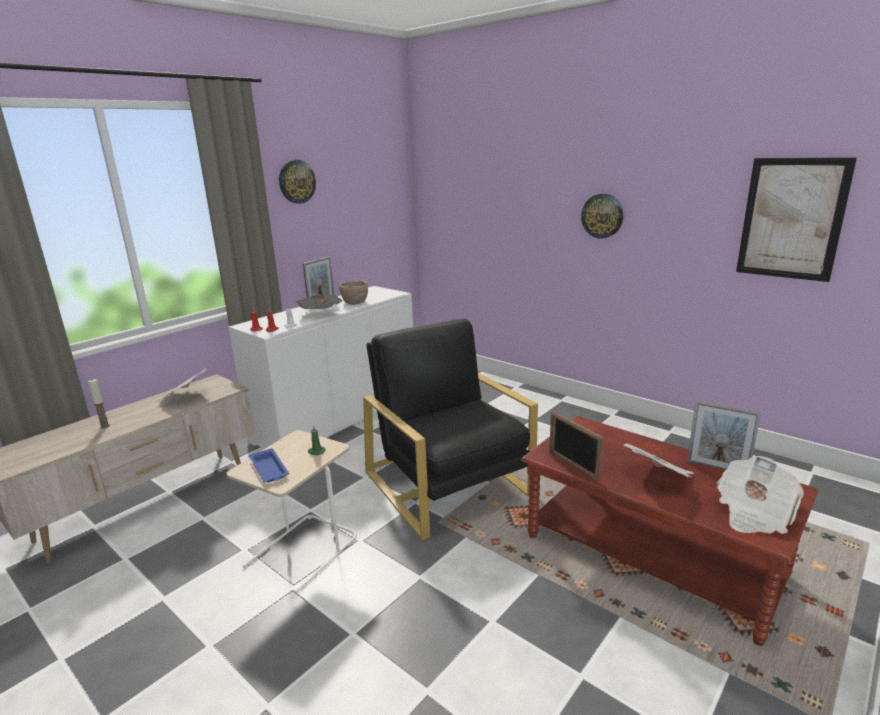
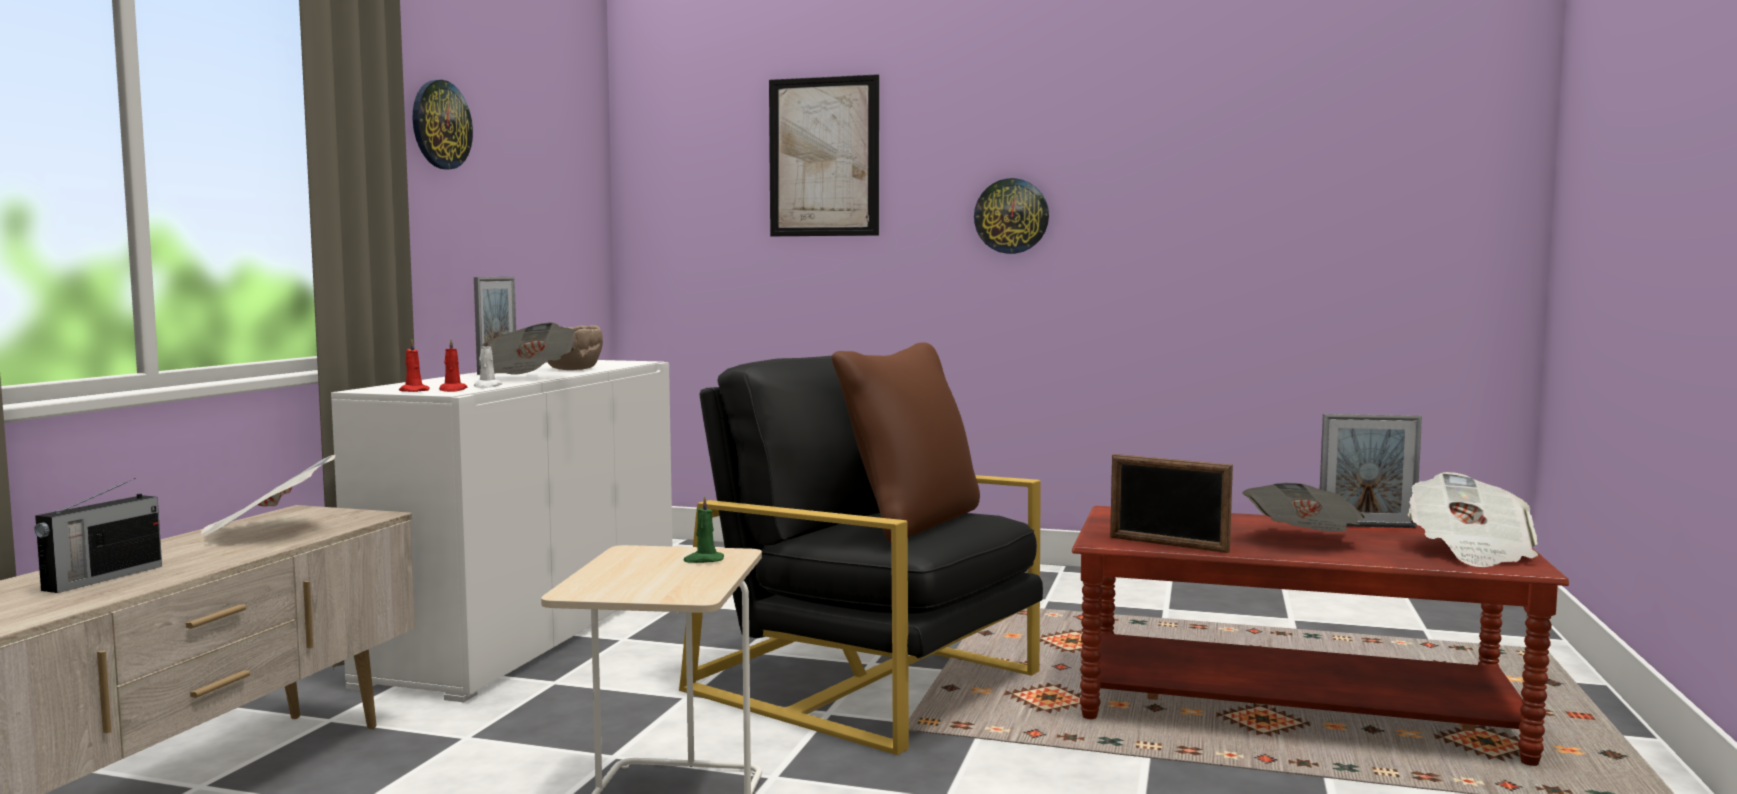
camera: 25 degrees left, 15 degrees down
candle [88,379,110,429] -> radio [34,478,162,593]
blue tray [249,448,289,483] -> none
picture [736,157,857,282] -> picture moved to [769,74,879,236]
none -> brown pillow [832,342,980,542]

